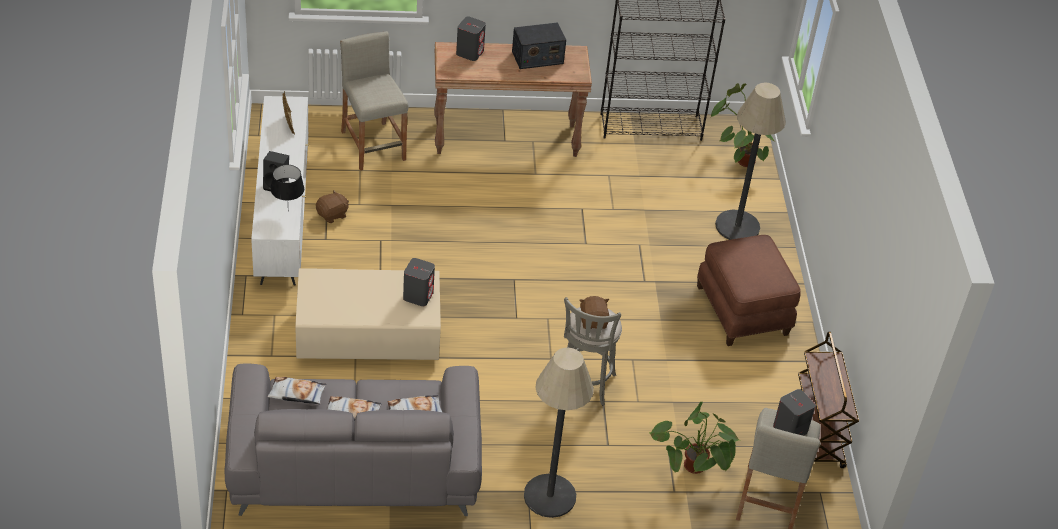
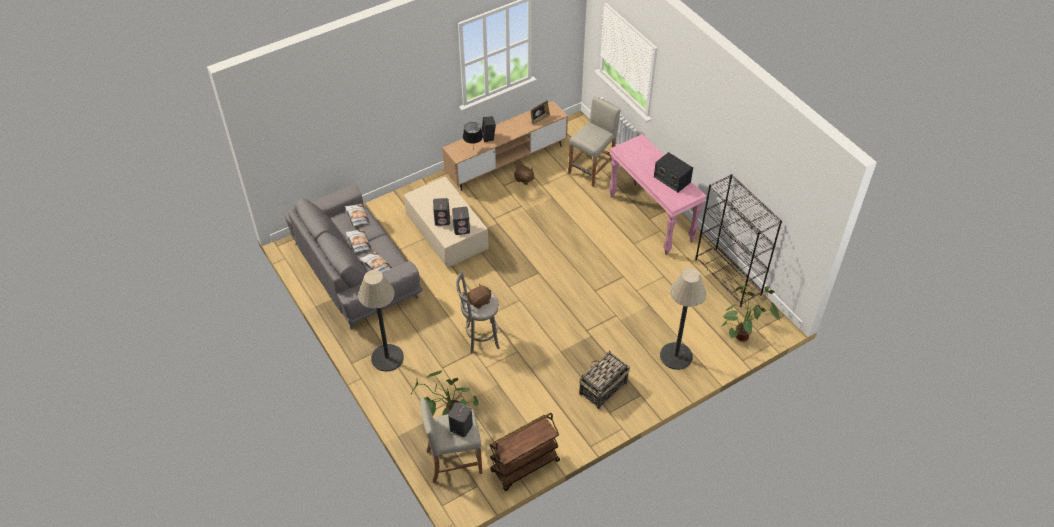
camera: 65 degrees right, 5 degrees up
white tv stand [251,96,309,286] -> brown tv stand [442,101,568,191]
brown console table [434,42,592,157] -> pink console table [609,134,706,255]
grey speaker [456,17,486,61] -> grey speaker moved to [433,198,450,226]
brown ottoman [697,235,801,346] -> basket [579,351,630,409]

